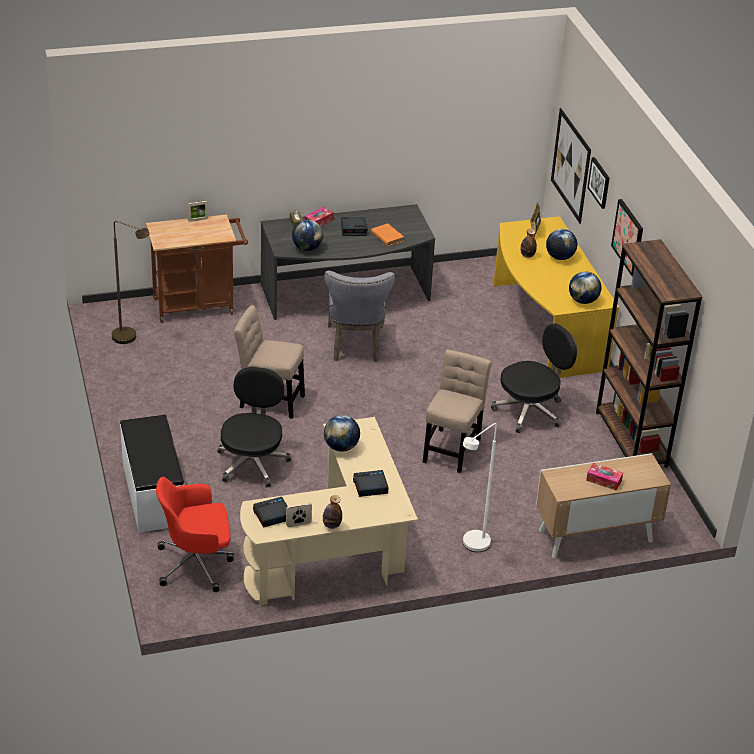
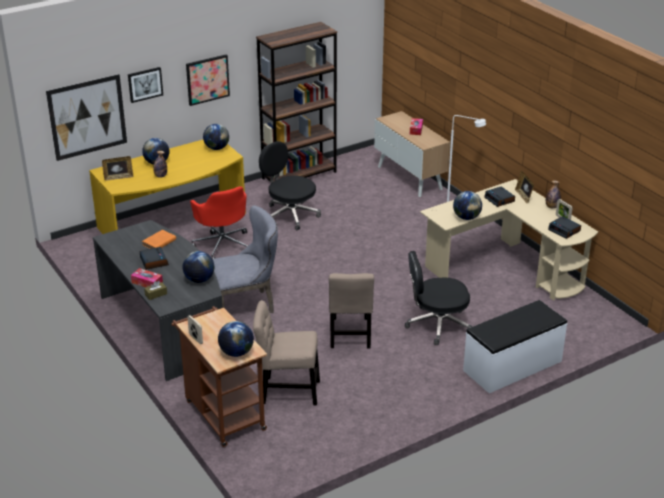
camera: 105 degrees left, 5 degrees down
brown floor lamp [112,221,150,344] -> none
red office chair [156,477,234,592] -> red office chair moved to [190,186,248,259]
beige chair [423,350,492,473] -> beige chair moved to [253,300,320,405]
none -> globe [218,321,254,357]
none -> picture frame [515,171,534,203]

